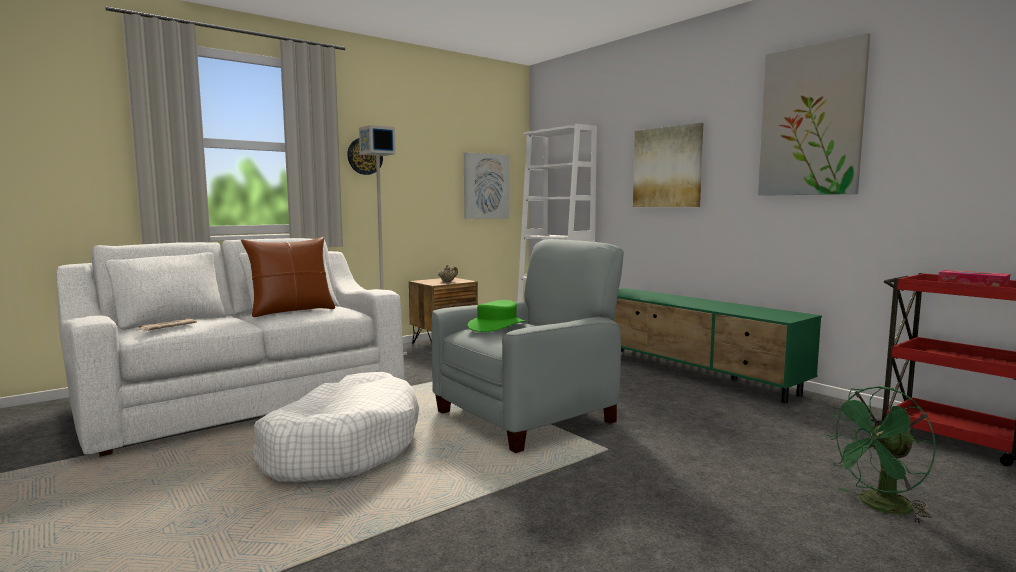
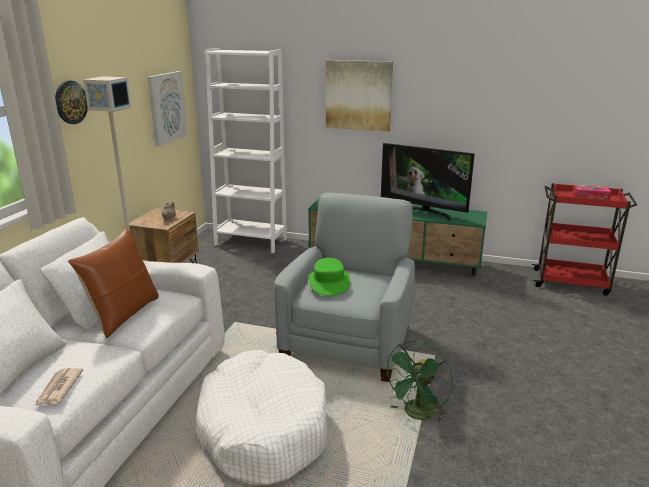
camera: 35 degrees left, 15 degrees up
picture [758,33,870,196] -> none
green fan [824,386,936,525] -> green fan moved to [382,341,453,423]
none -> television [381,143,475,221]

